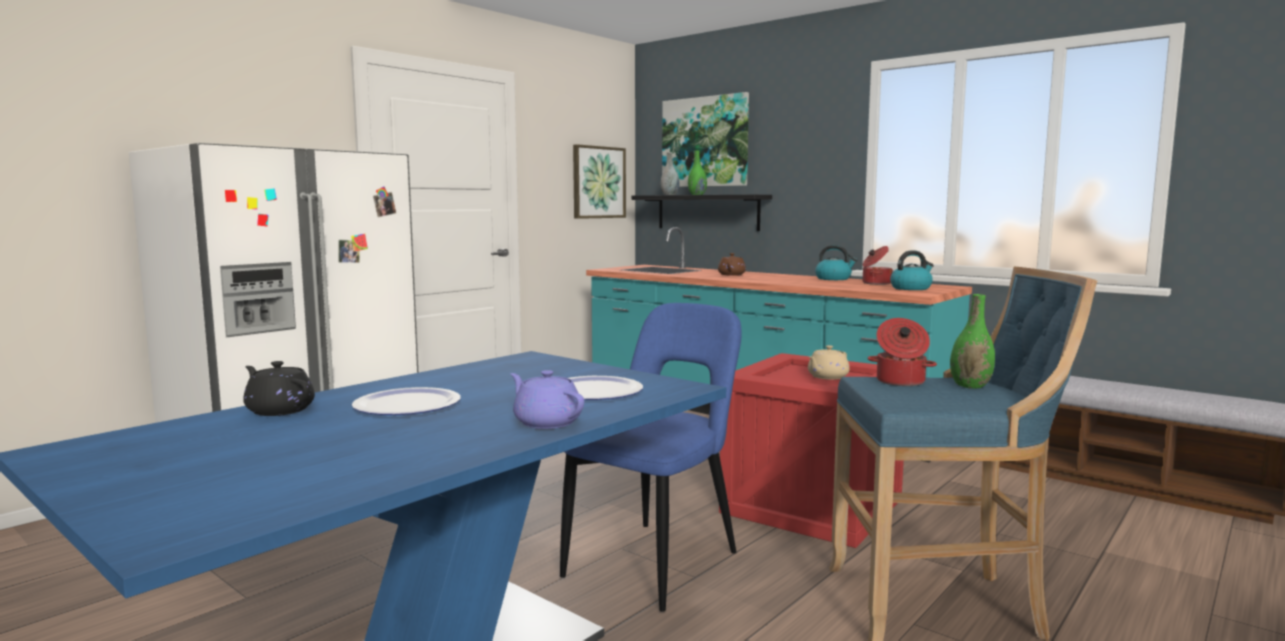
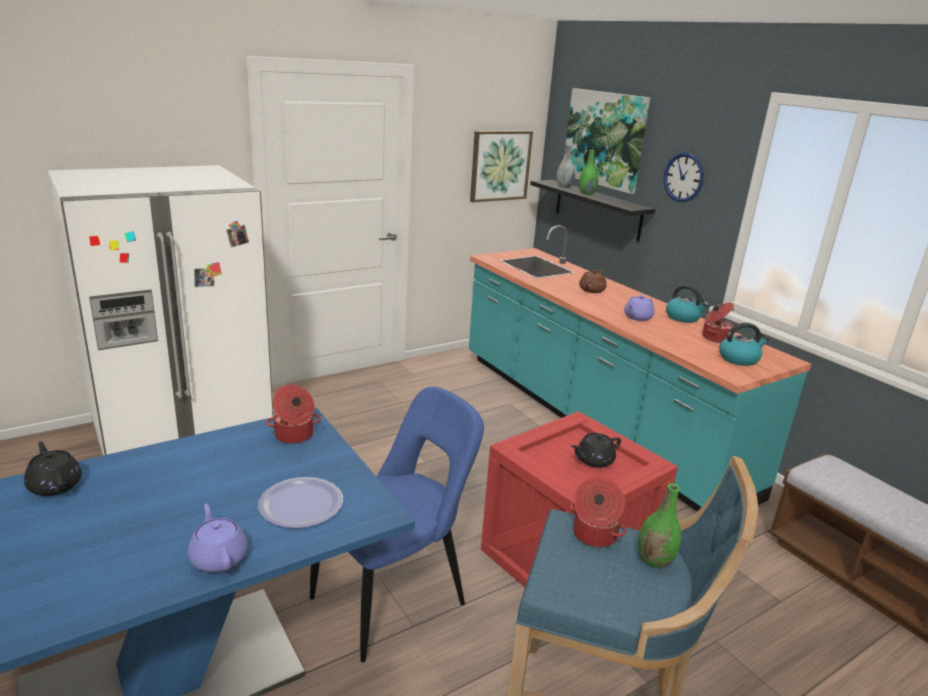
camera: 15 degrees right, 15 degrees up
plate [352,387,461,415] -> none
beige teapot [808,345,850,380] -> black teapot [571,433,621,468]
none -> cooking pot [266,385,321,444]
none -> purple teapot [624,295,655,321]
none -> wall clock [664,153,704,202]

